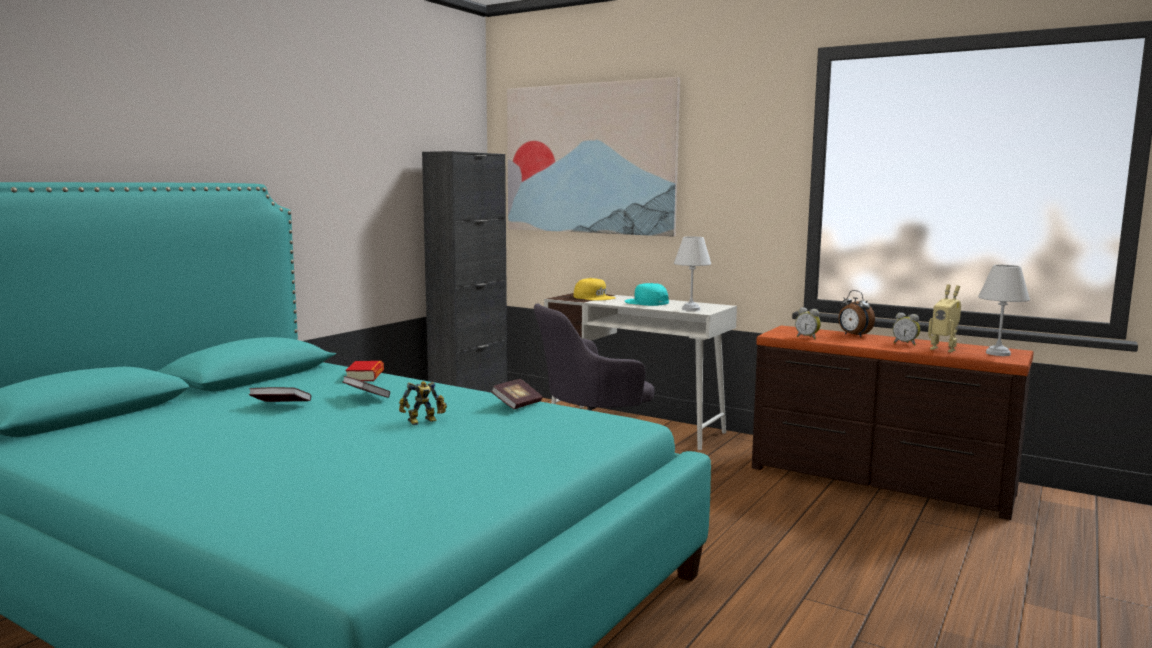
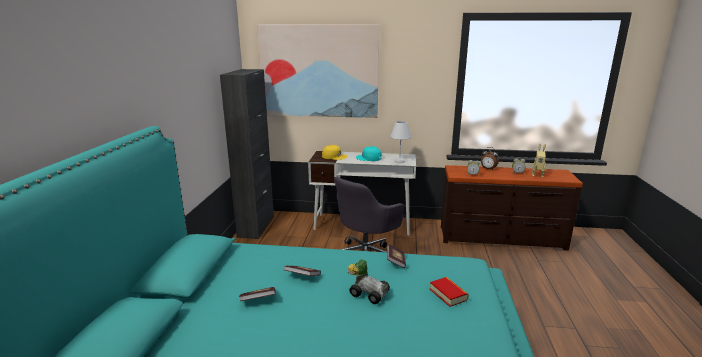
camera: 25 degrees left, 10 degrees up
book [345,361,384,381] -> book moved to [430,277,469,307]
toy robot [399,381,447,425] -> toy car [347,259,390,304]
white table lamp [978,265,1030,356] -> none

